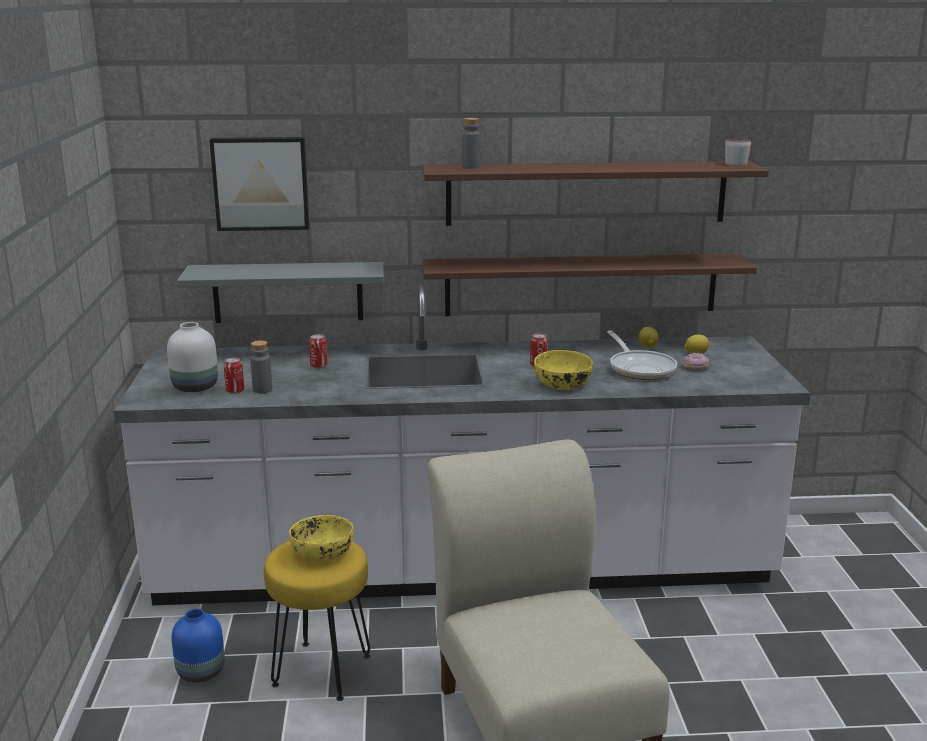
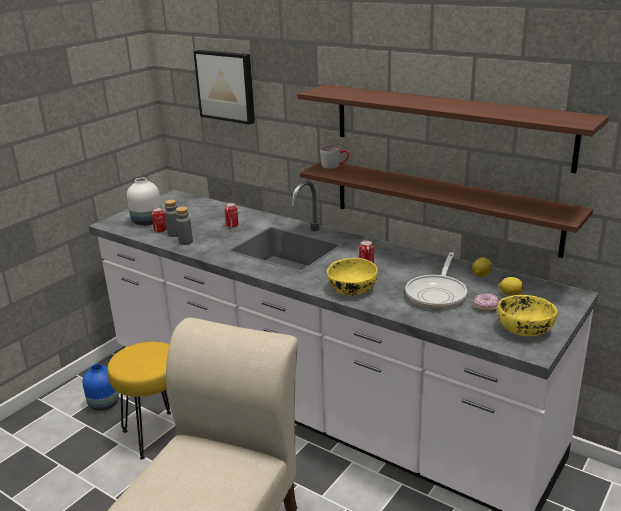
camera: 40 degrees right, 5 degrees up
grey shelf [177,262,384,323] -> none
yellow bowl [289,515,354,562] -> yellow bowl moved to [498,295,557,336]
grey bottle [462,118,480,169] -> grey bottle moved to [176,207,193,245]
grey mug [725,139,752,166] -> grey mug moved to [320,146,349,169]

